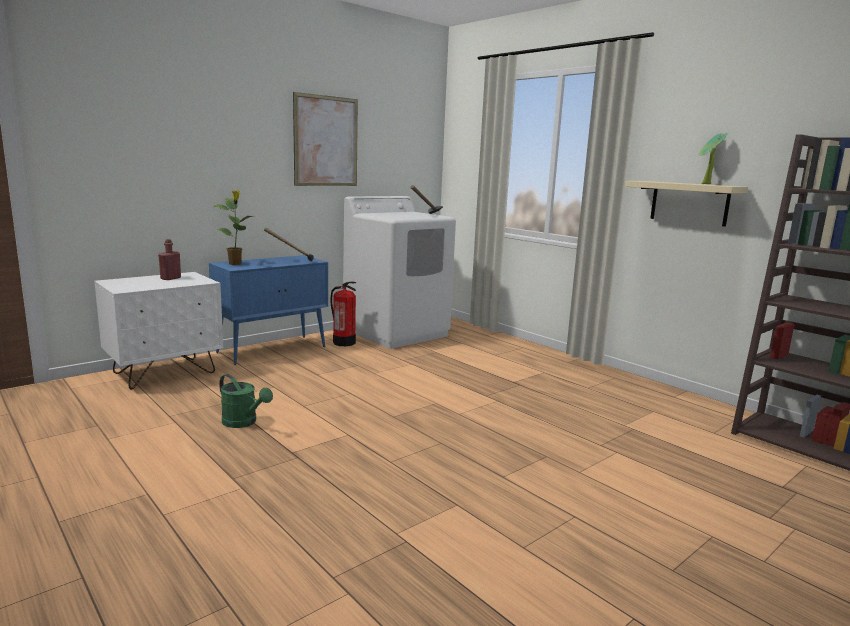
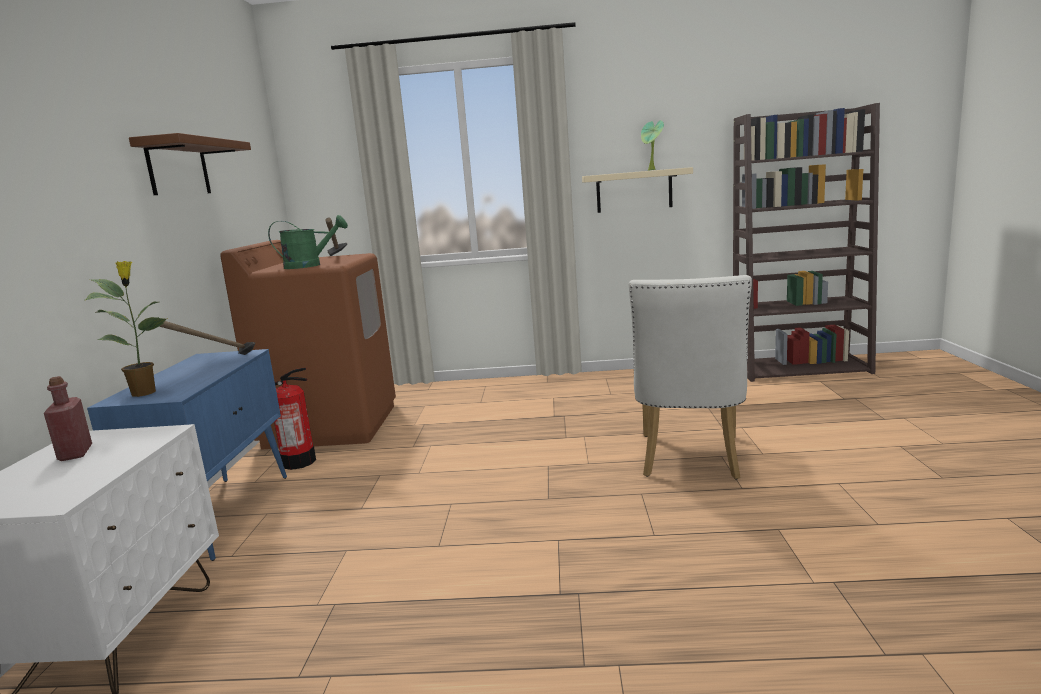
camera: 45 degrees left, 0 degrees up
green watering can [219,374,273,428] -> green watering can moved to [268,215,348,269]
picture [293,92,358,186] -> brown shelf [129,133,251,195]
white washing machine [343,196,456,349] -> brown washing machine [220,240,396,450]
none -> white chair [628,275,752,479]

